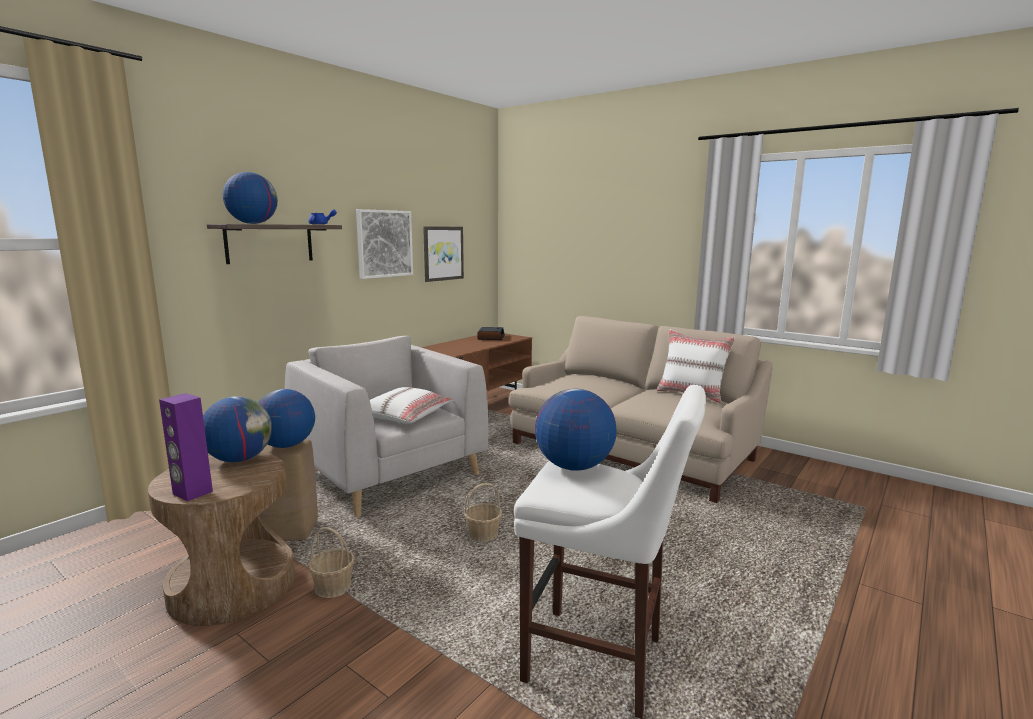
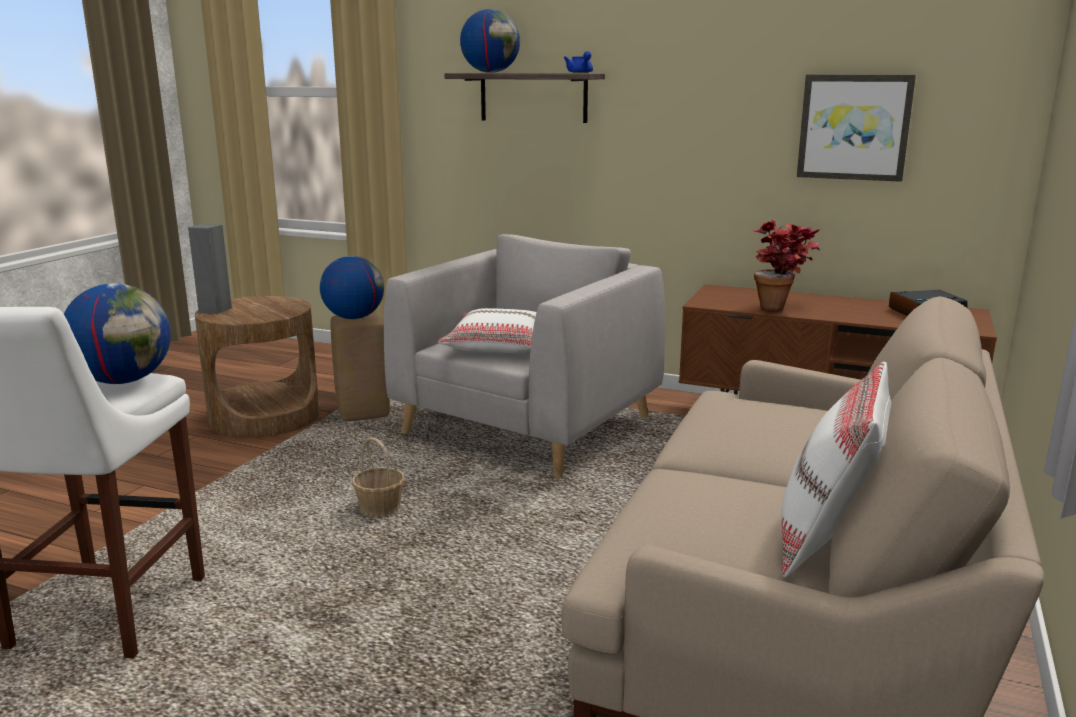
camera: 75 degrees right, 5 degrees up
purple speaker [159,393,213,502] -> grey speaker [188,224,232,314]
globe [203,396,272,462] -> none
basket [308,527,355,598] -> none
picture [356,209,413,279] -> none
none -> potted plant [751,219,821,310]

